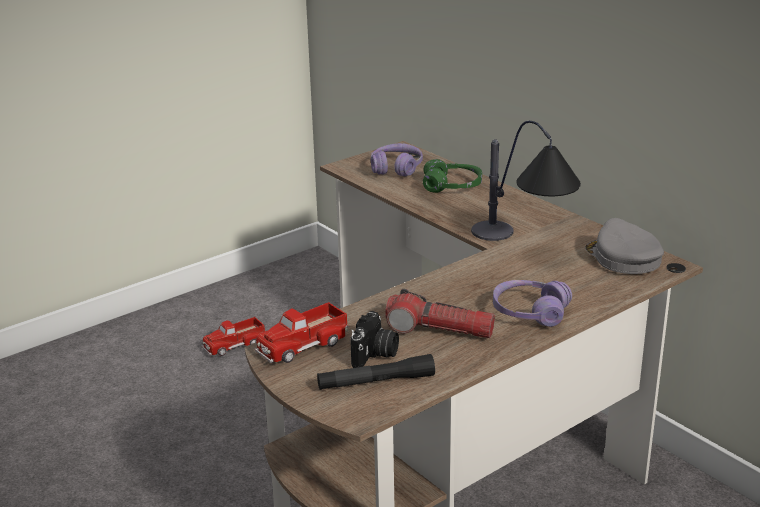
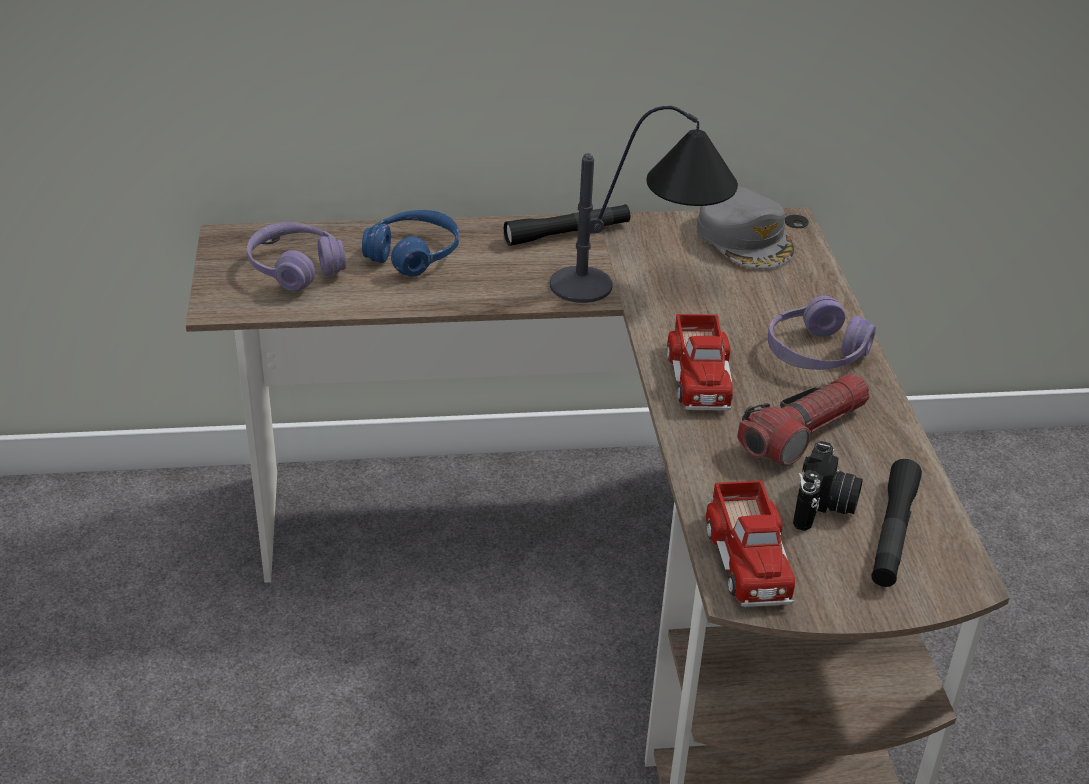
camera: 60 degrees left, 10 degrees up
toy truck [202,317,265,356] -> toy truck moved to [667,314,733,411]
camera [350,311,399,368] -> camera turned 60 degrees clockwise [793,441,863,531]
green headphones [423,159,482,193] -> blue headphones [362,210,459,277]
grey cap [585,218,664,274] -> grey cap turned 120 degrees counterclockwise [697,186,794,269]
none -> black flashlight [504,204,630,246]

